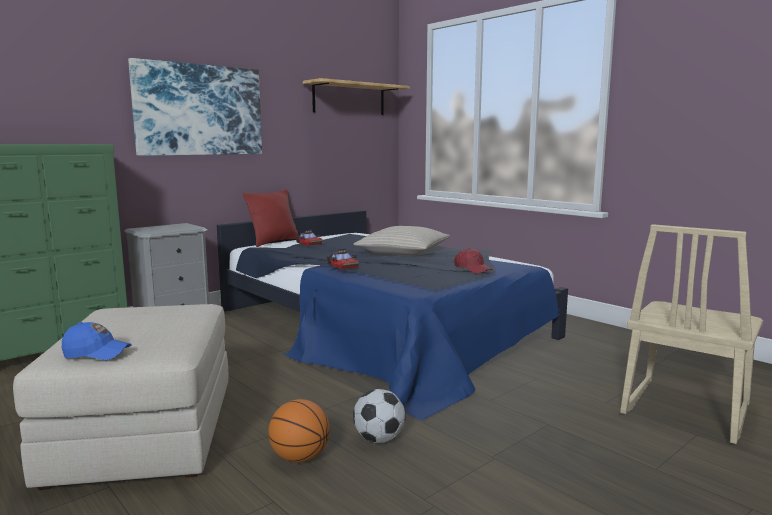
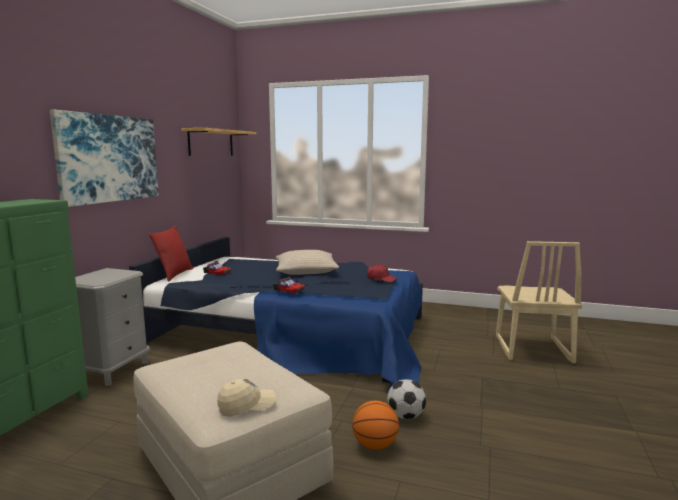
camera: 30 degrees left, 0 degrees up
blue cap [62,322,132,360] -> beige cap [217,379,276,417]

